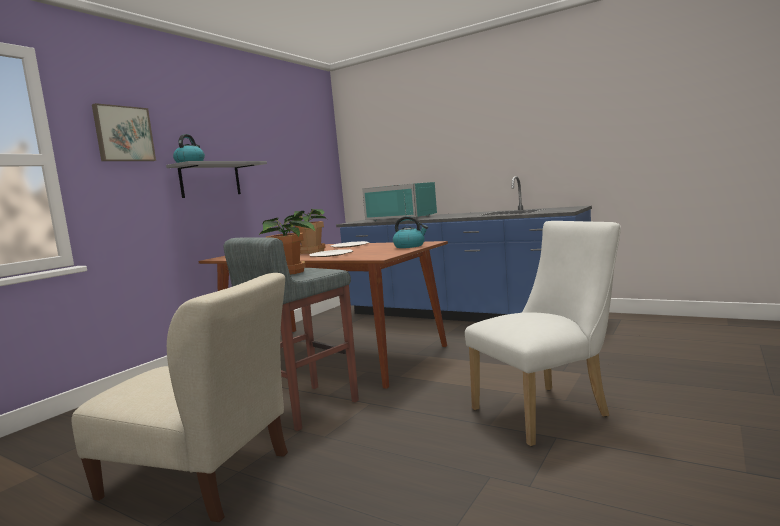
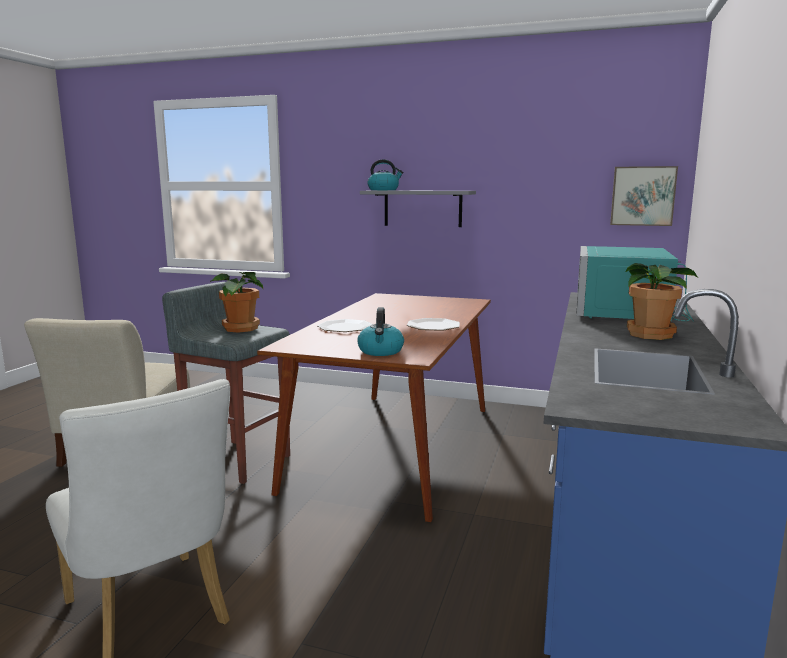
camera: 75 degrees right, 5 degrees up
picture [92,103,156,161] -> picture moved to [610,166,678,226]
potted plant [284,209,327,254] -> potted plant moved to [625,263,698,340]

